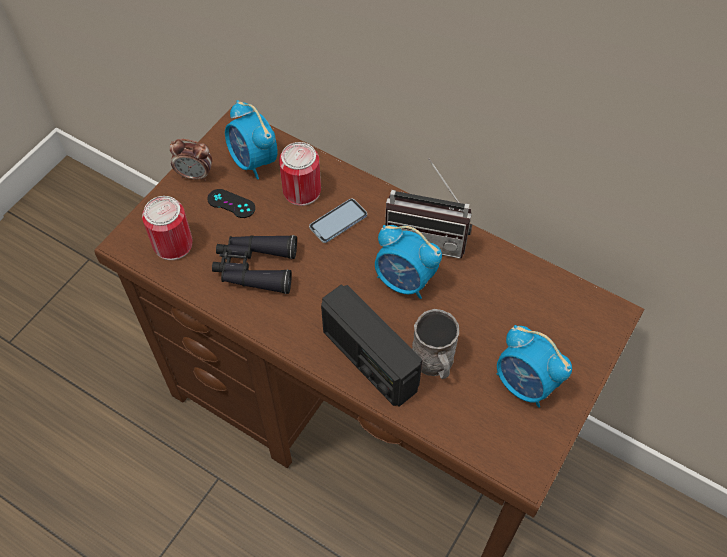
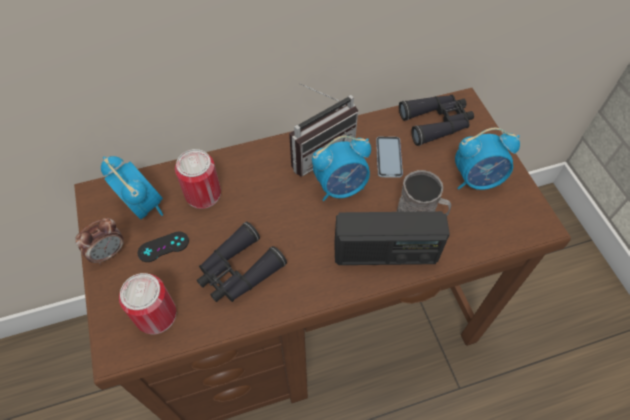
camera: 50 degrees left, 0 degrees up
alarm clock [225,100,278,180] -> alarm clock turned 135 degrees counterclockwise [101,156,163,219]
phone [309,199,367,243] -> phone moved to [376,137,403,178]
none -> black binoculars [399,95,474,146]

